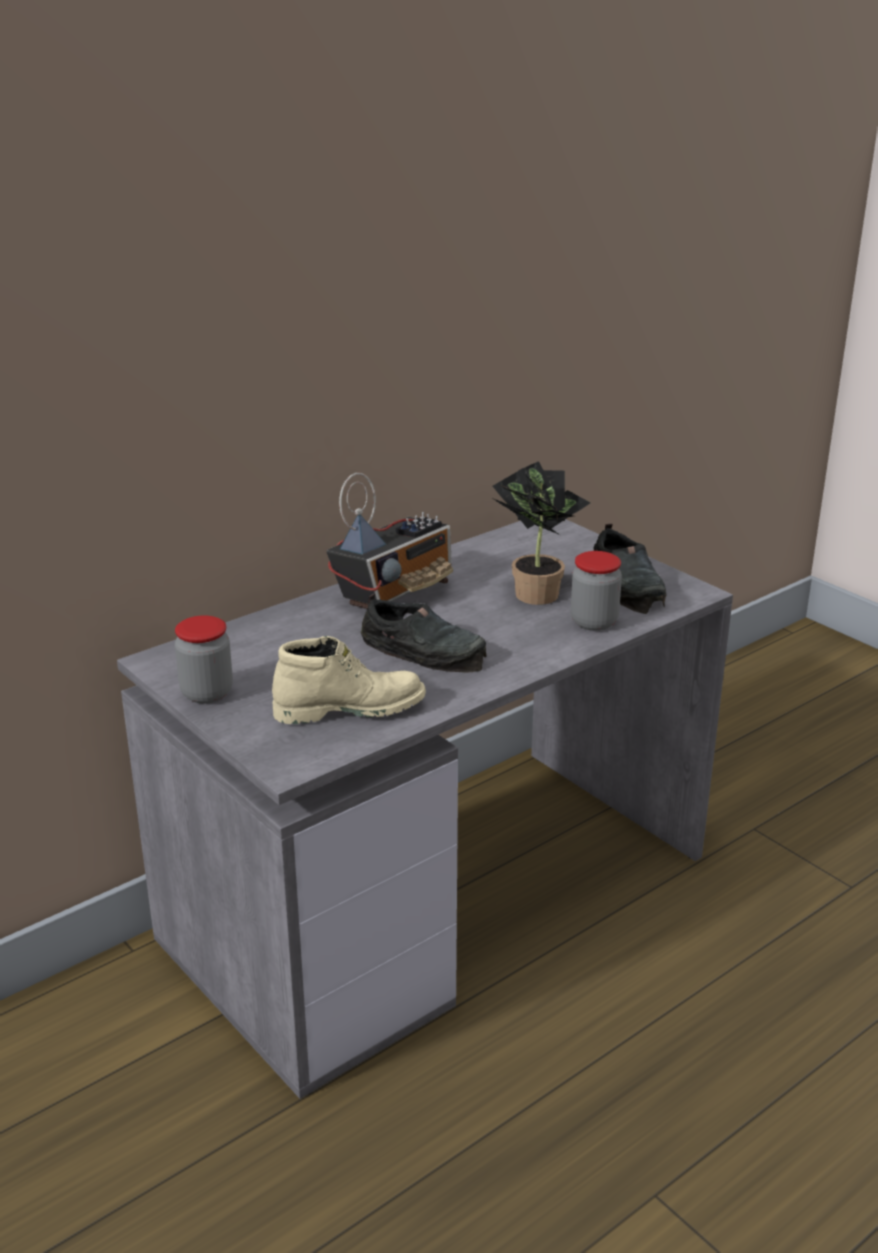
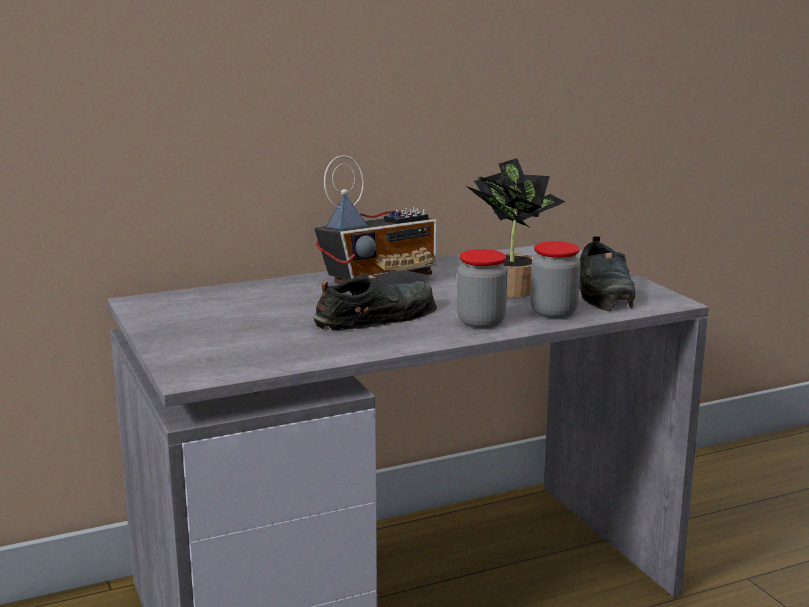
camera: 15 degrees right, 10 degrees down
jar [175,615,233,704] -> jar moved to [457,249,507,328]
beige boot [272,636,426,724] -> none
black shoe [361,593,487,673] -> black shoe turned 75 degrees counterclockwise [313,274,437,330]

